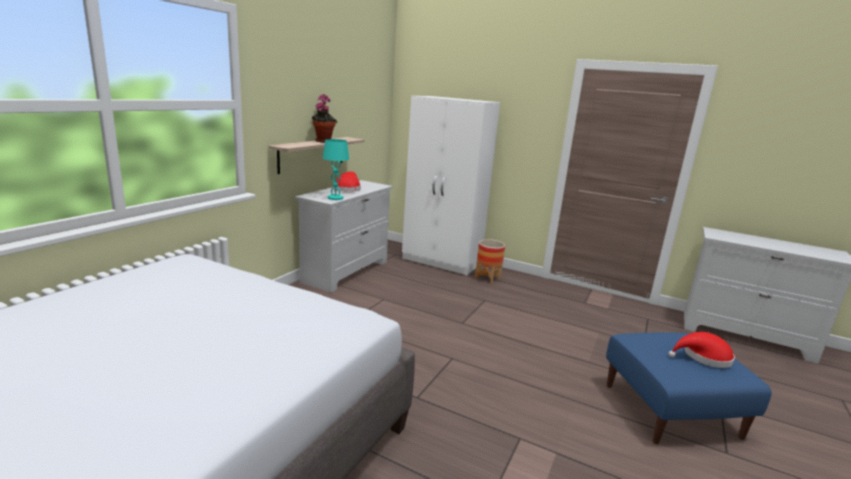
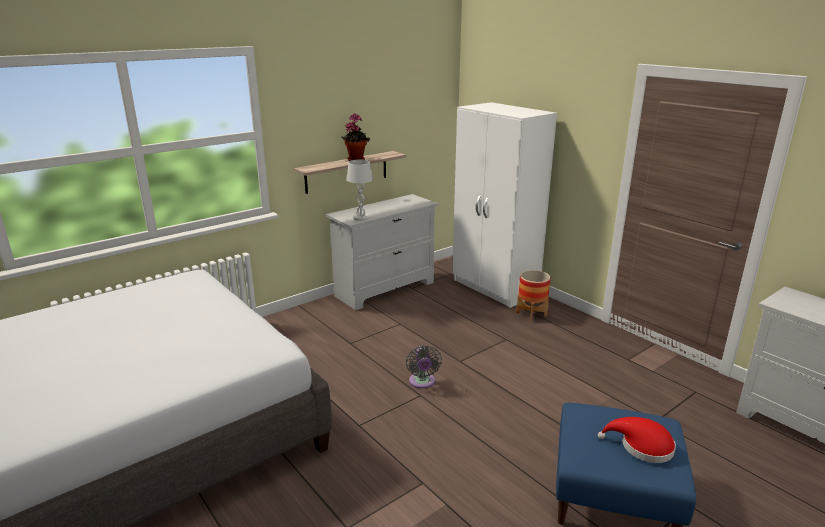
camera: 25 degrees right, 5 degrees up
turquoise table lamp [323,139,349,200] -> white table lamp [347,159,373,221]
red hat [333,172,361,192] -> none
none -> grey fan [406,345,442,389]

